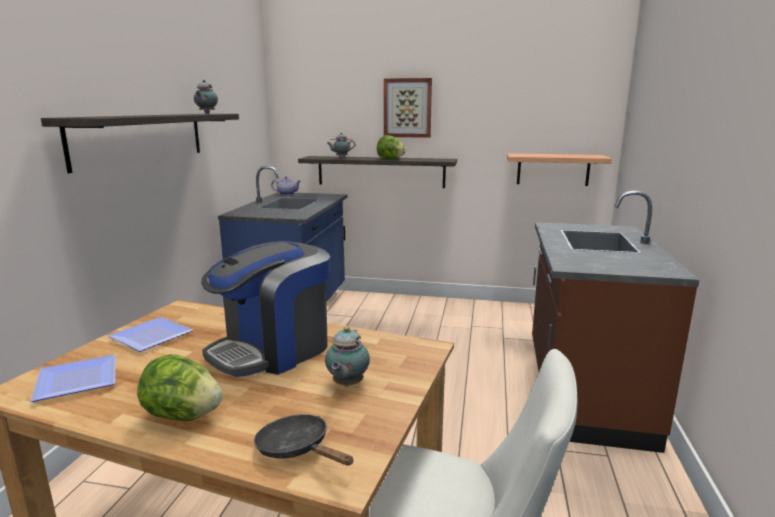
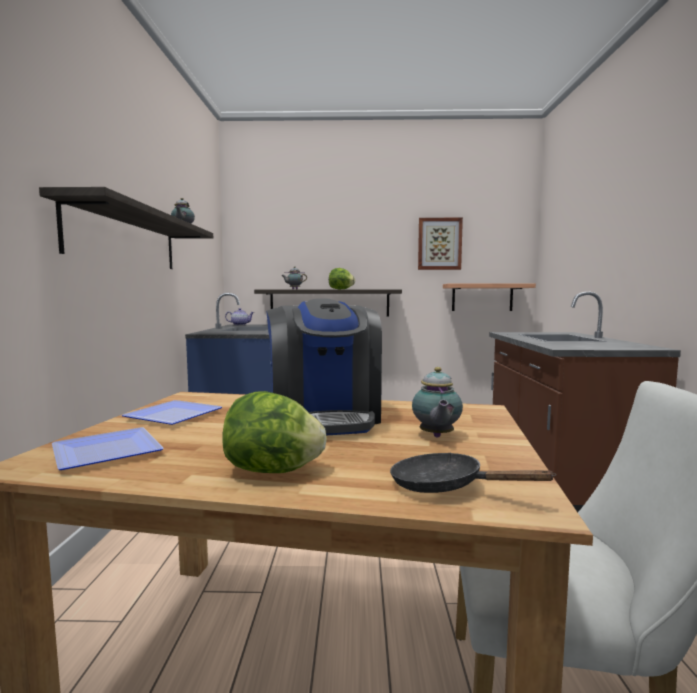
camera: 10 degrees left, 10 degrees down
coffee machine [201,241,330,377] -> coffee machine turned 45 degrees counterclockwise [266,298,382,435]
picture [384,78,432,138] -> picture moved to [418,218,463,270]

